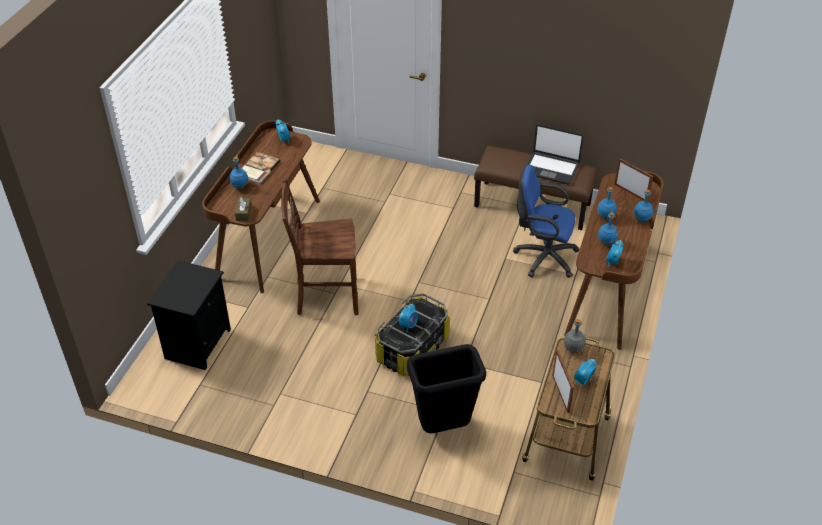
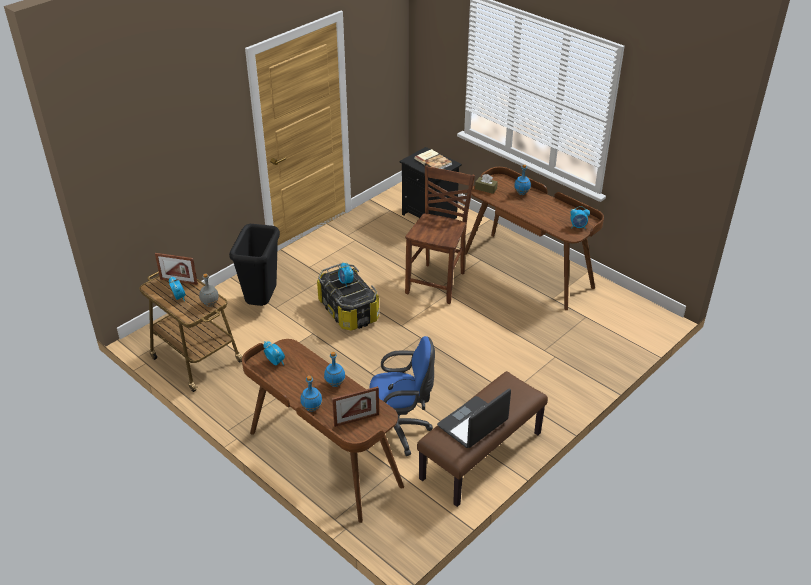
camera: 115 degrees right, 5 degrees down
book [242,152,280,183] -> book moved to [414,149,452,169]
blue office chair [513,165,580,278] -> blue office chair turned 45 degrees clockwise [369,336,435,456]
blue bottle [598,212,618,246] -> none

